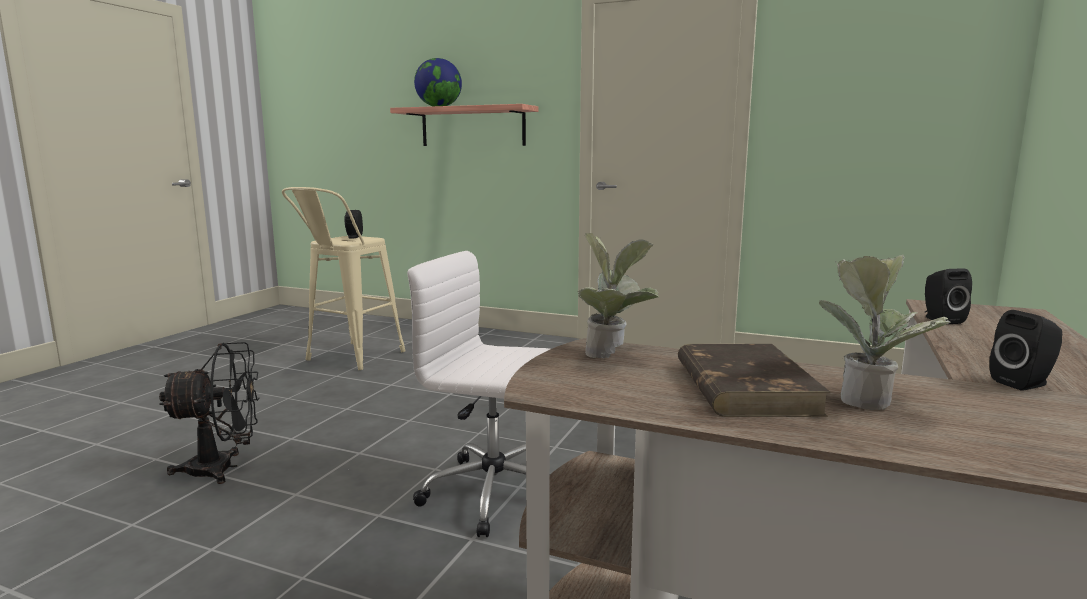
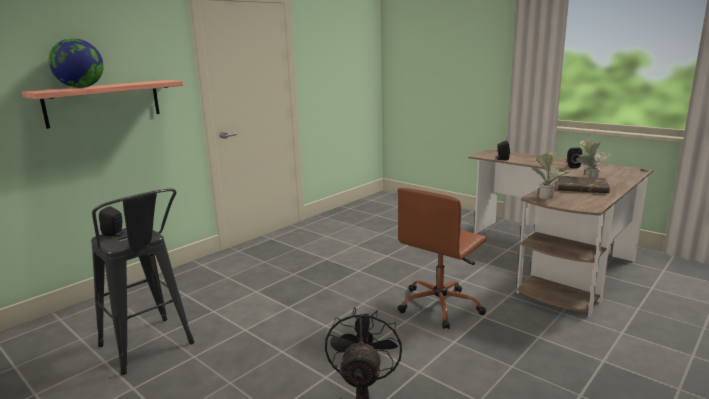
camera: 70 degrees left, 5 degrees up
beige stool [282,187,405,370] -> black stool [91,189,194,375]
white office chair [407,251,550,537] -> brown office chair [397,188,487,329]

